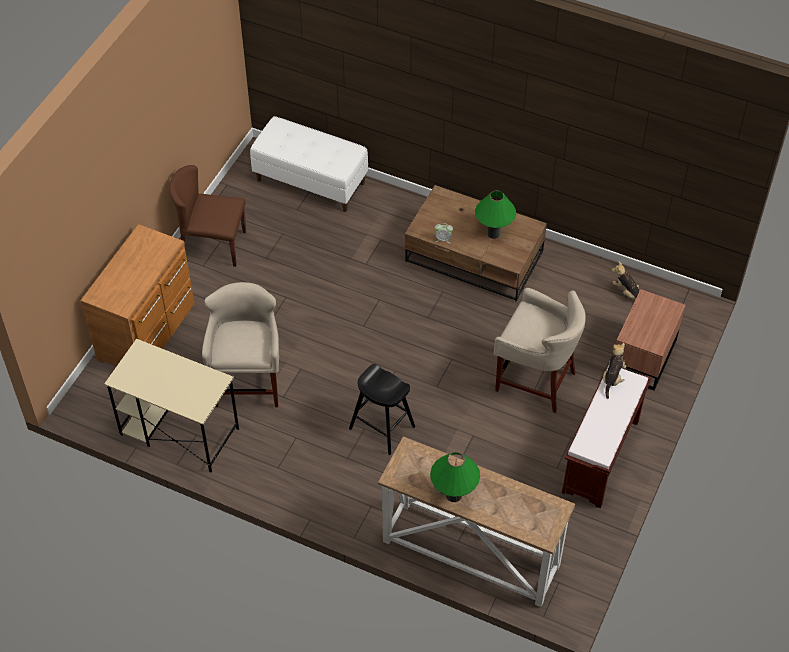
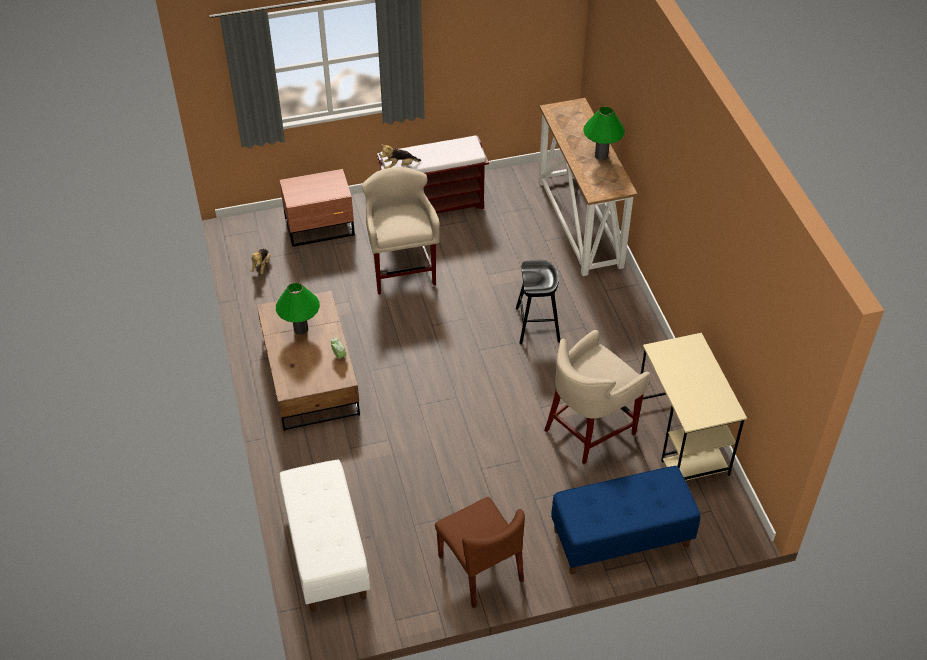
camera: 130 degrees left, 5 degrees down
brown dresser [80,224,195,366] -> blue bench [551,466,700,575]

